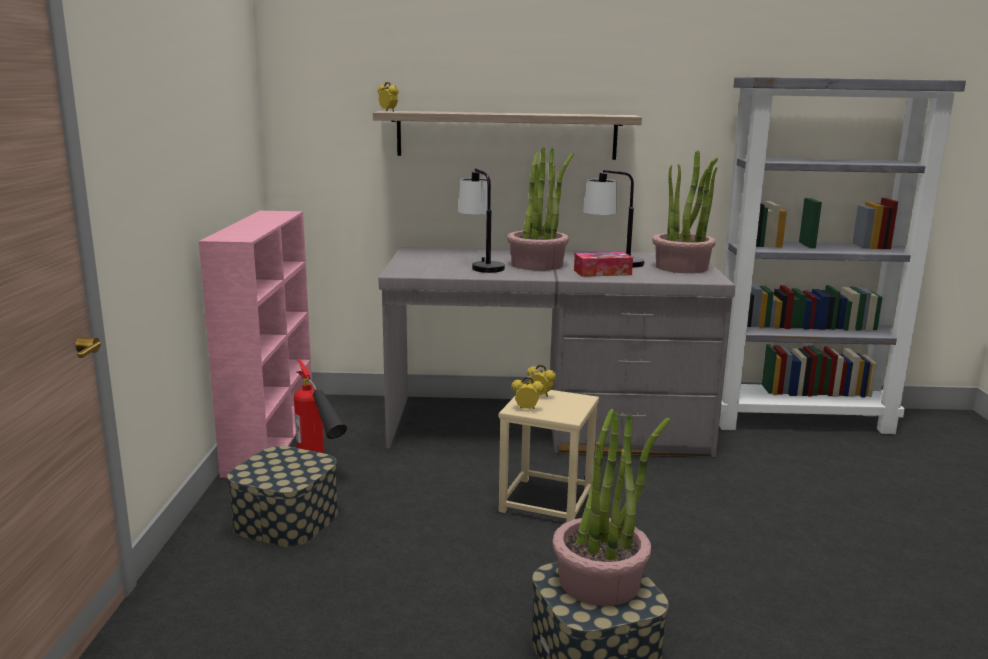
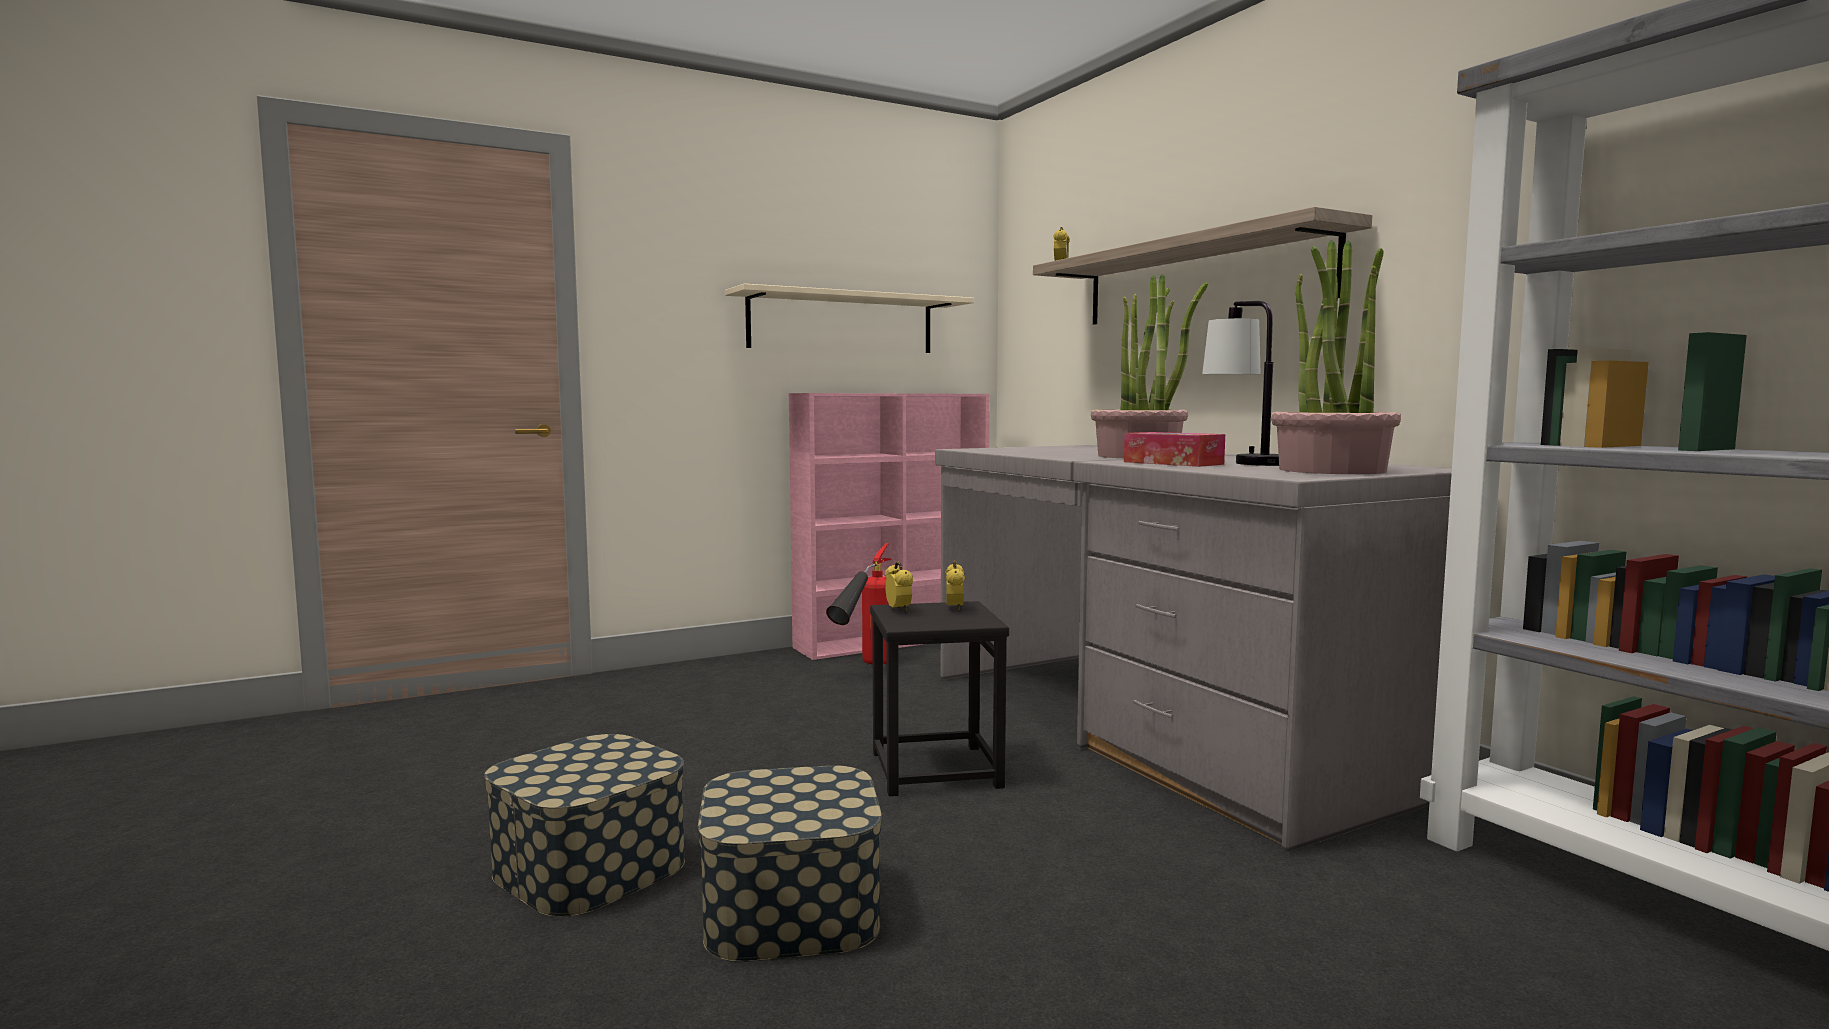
camera: 60 degrees right, 10 degrees down
storage box [227,446,338,547] -> storage box moved to [698,765,882,962]
table lamp [458,168,505,273] -> none
beige stool [499,390,599,522] -> black stool [870,601,1009,796]
potted plant [553,409,670,606] -> none
none -> beige shelf [725,284,974,353]

